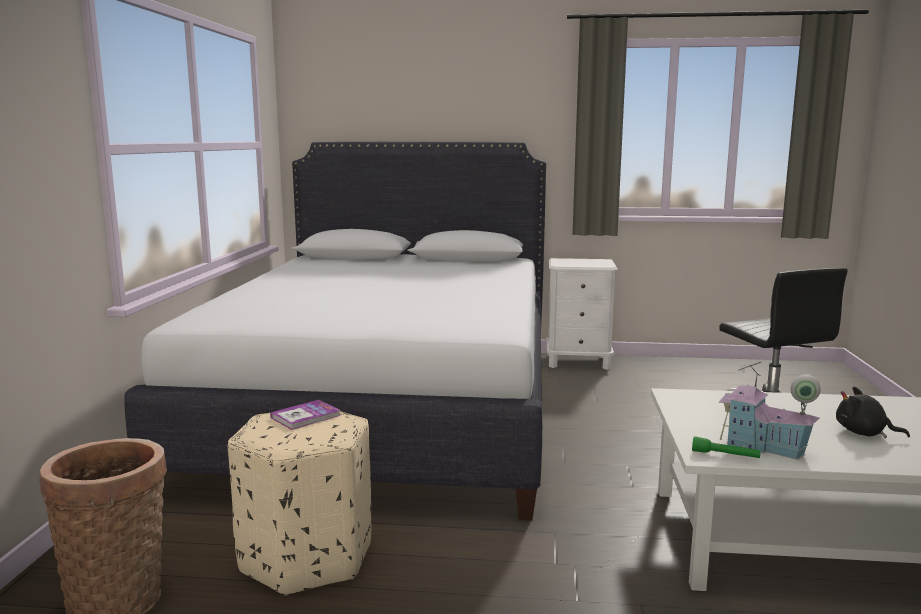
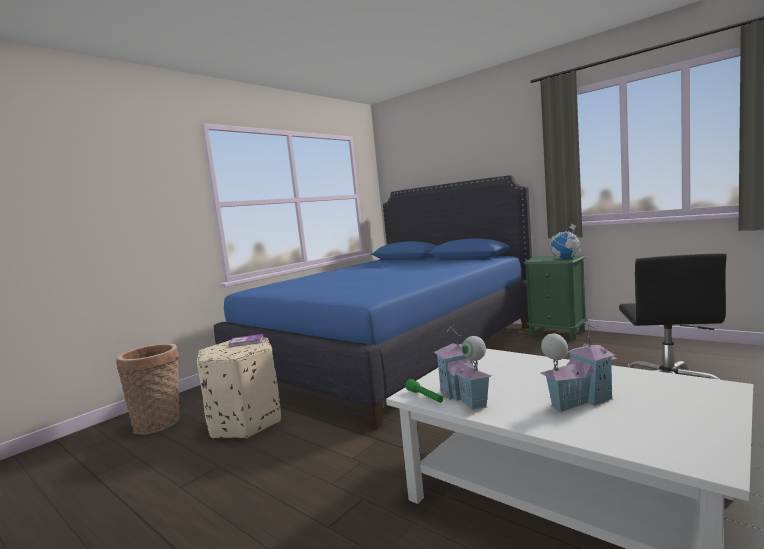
camera: 35 degrees right, 5 degrees down
white bed [124,142,546,520] -> blue bed [214,175,532,429]
white nightstand [546,258,618,370] -> green nightstand [523,256,588,340]
black plush toy [836,387,910,438] -> toy house [540,322,616,412]
none -> globe [550,224,581,259]

